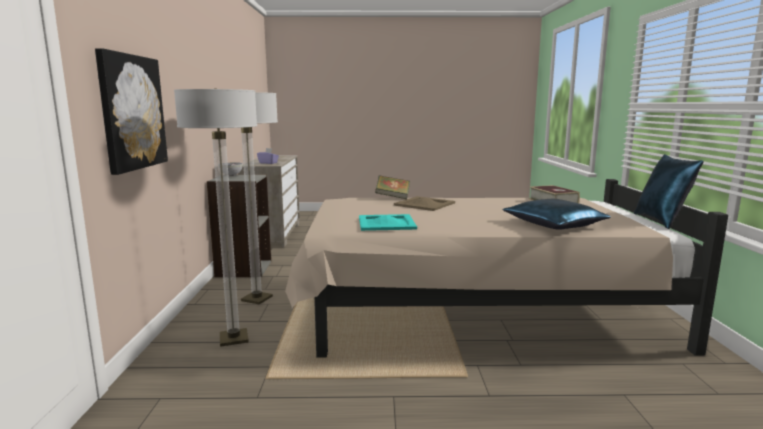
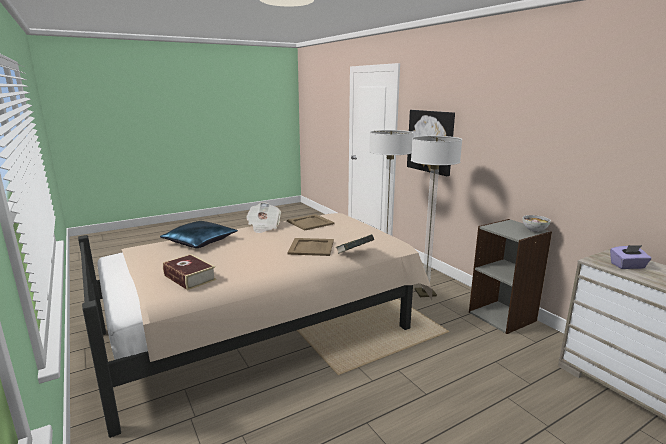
camera: 150 degrees right, 5 degrees up
turquoise tray [359,214,417,231] -> beige tray [287,214,335,231]
blue pillow [633,154,704,229] -> none
none -> newspaper [246,202,281,233]

